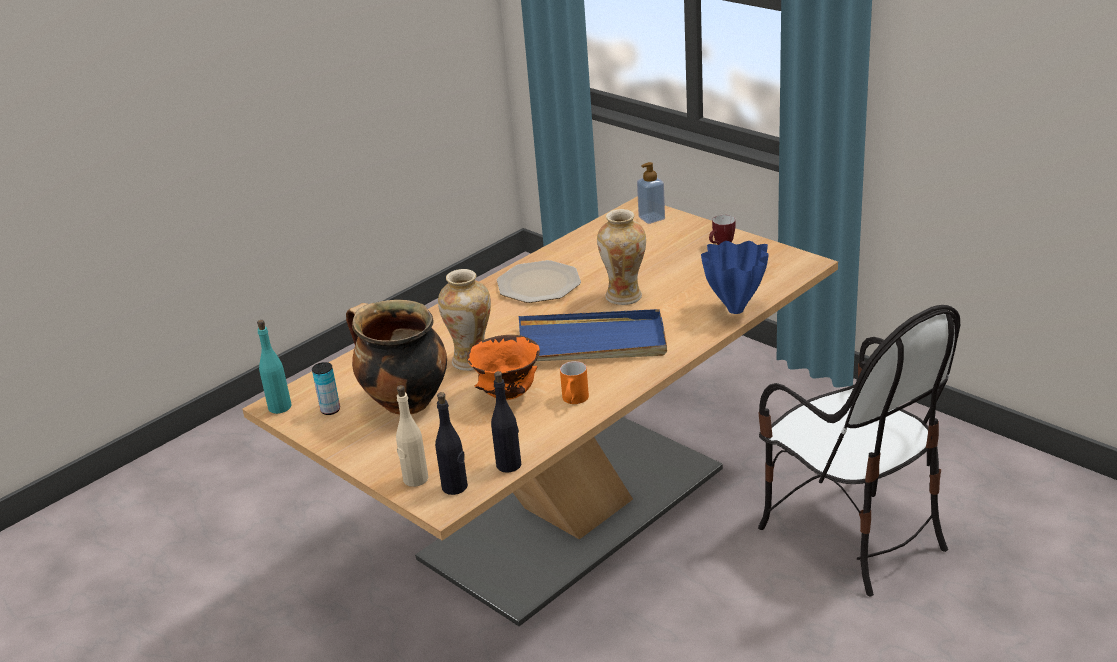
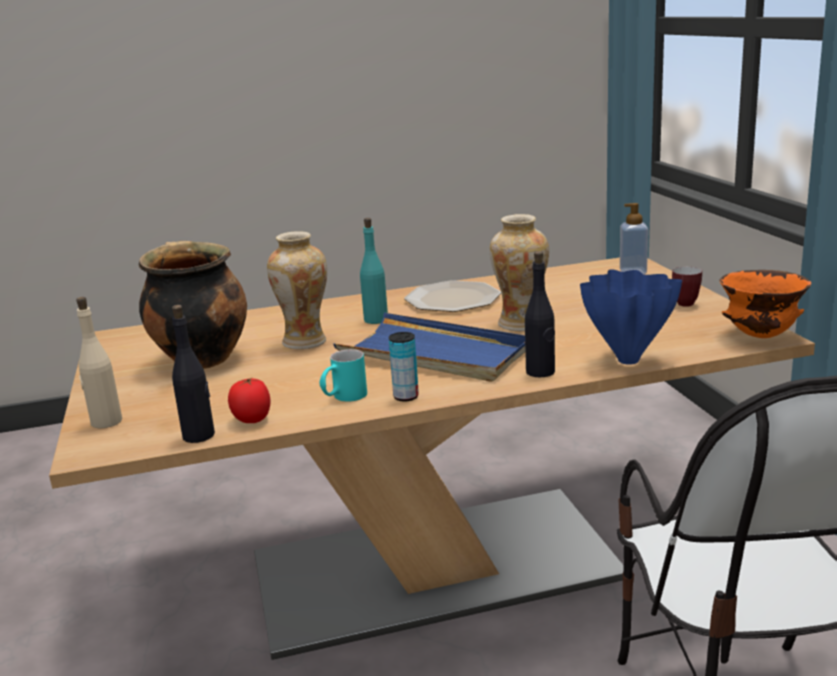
camera: 30 degrees right, 10 degrees down
turquoise bottle [257,320,292,414] -> turquoise bottle moved to [360,218,388,324]
can [312,362,340,415] -> can moved to [389,332,419,402]
black bottle [435,392,468,495] -> black bottle moved to [525,251,555,377]
orange bowl [467,335,540,400] -> orange bowl moved to [720,270,811,338]
orange mug [560,361,589,404] -> turquoise mug [319,349,367,402]
none -> tomato [228,377,271,423]

